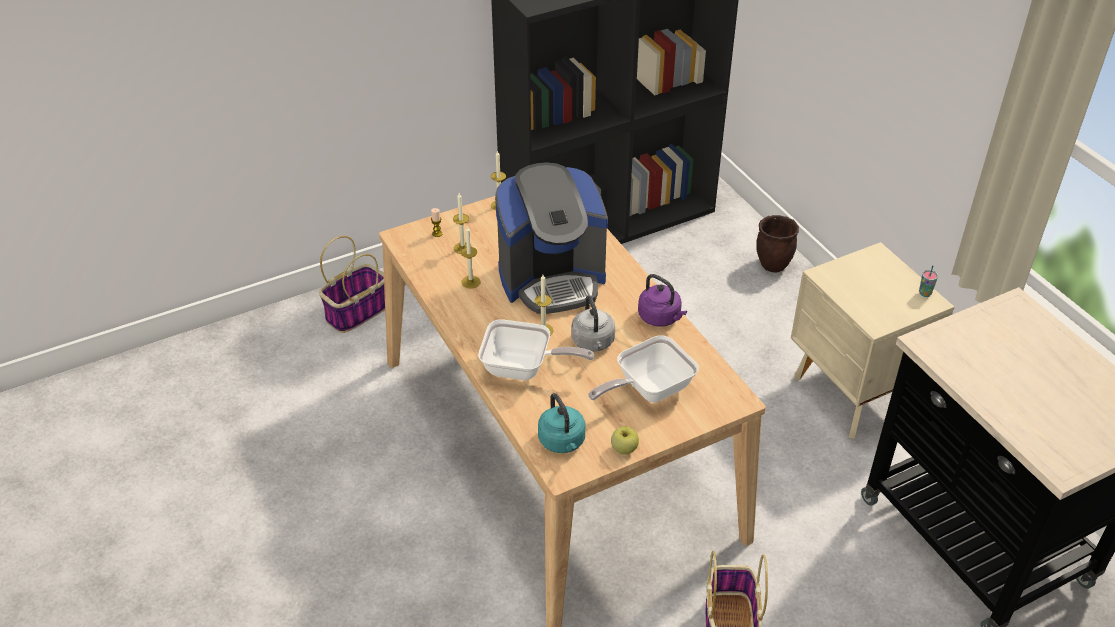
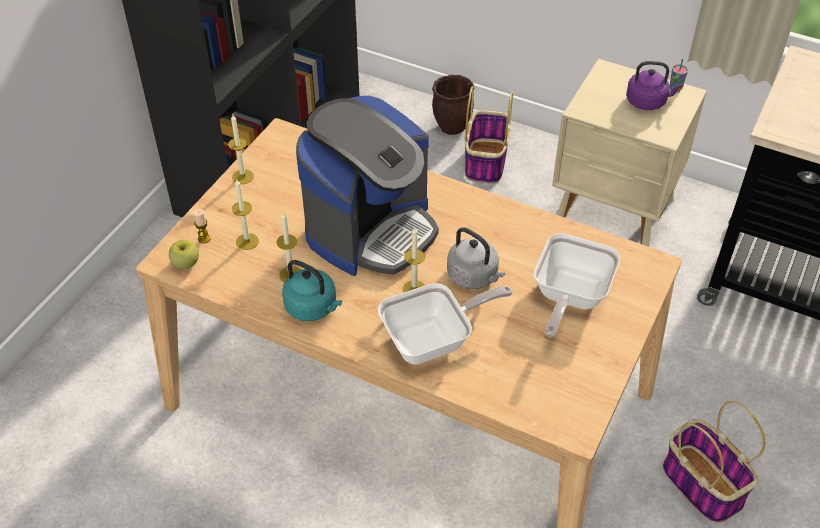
camera: 35 degrees left, 5 degrees up
basket [319,236,385,333] -> basket moved to [465,86,513,184]
turquoise kettle [538,393,585,453] -> turquoise kettle moved to [282,260,342,321]
apple [611,427,639,455] -> apple moved to [169,240,199,269]
purple kettle [638,274,687,327] -> purple kettle moved to [626,61,684,110]

